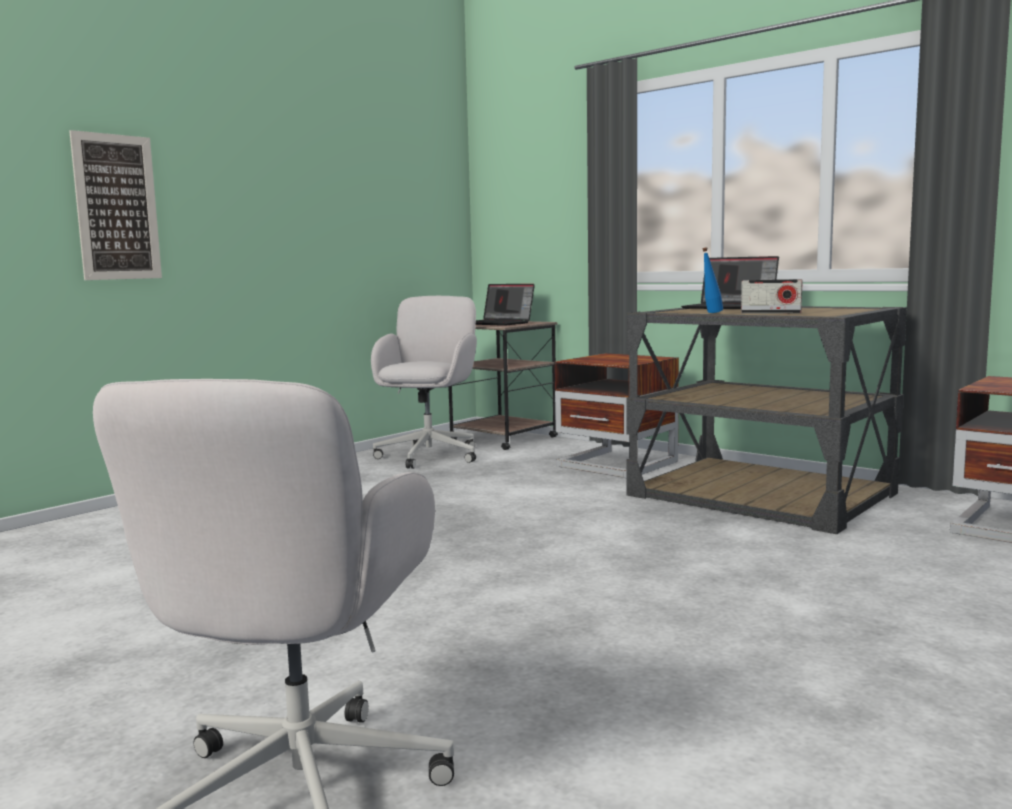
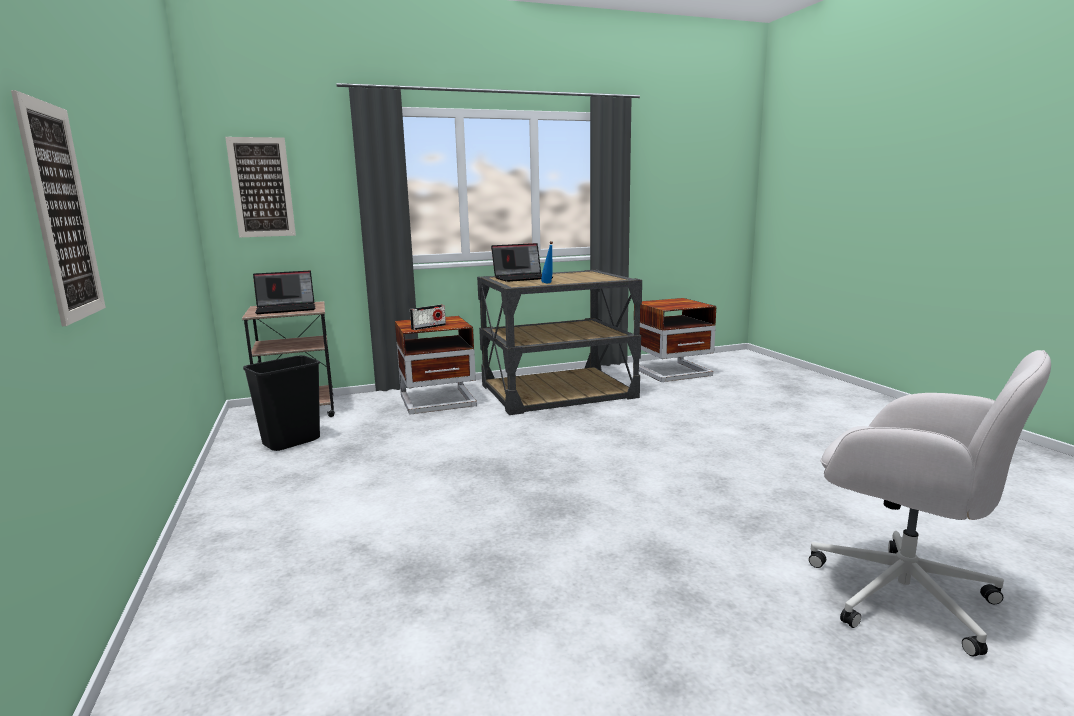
camera: 60 degrees left, 5 degrees up
white office chair [371,296,477,469] -> black trash can [243,355,320,451]
radio [741,279,803,314] -> radio moved to [410,305,446,330]
none -> picture [225,137,296,238]

